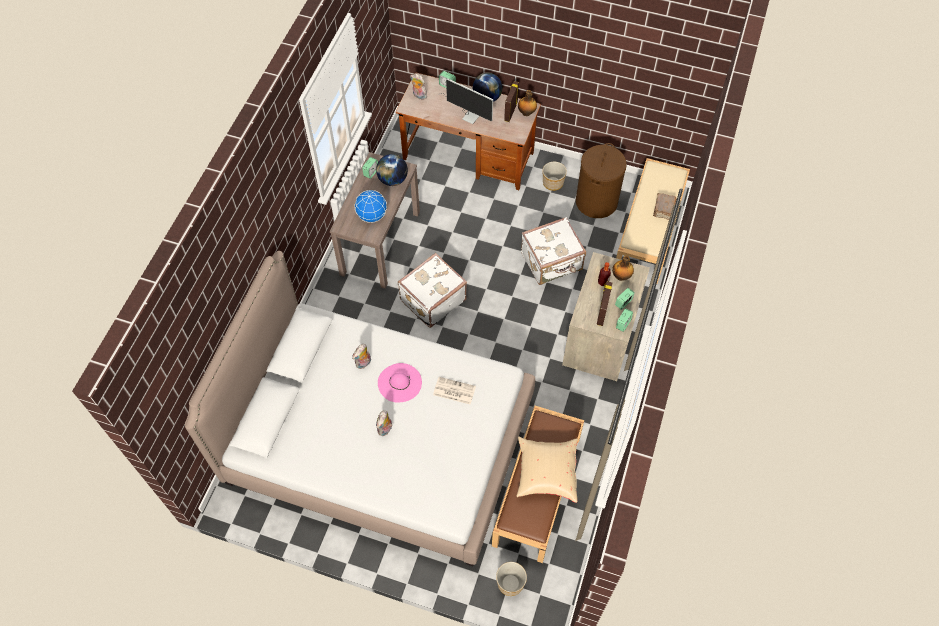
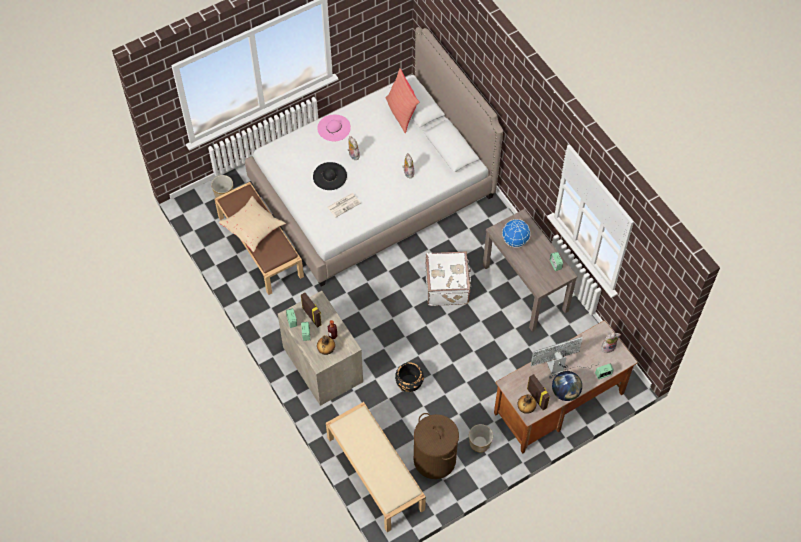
camera: 130 degrees right, 0 degrees up
globe [376,154,408,186] -> none
pink hat [378,363,422,402] -> pink hat moved to [317,115,351,141]
white suitcase [521,217,586,285] -> black planter [395,362,424,392]
brown book [653,193,676,220] -> none
none -> black hat [313,162,347,190]
none -> red pillow [386,68,420,133]

